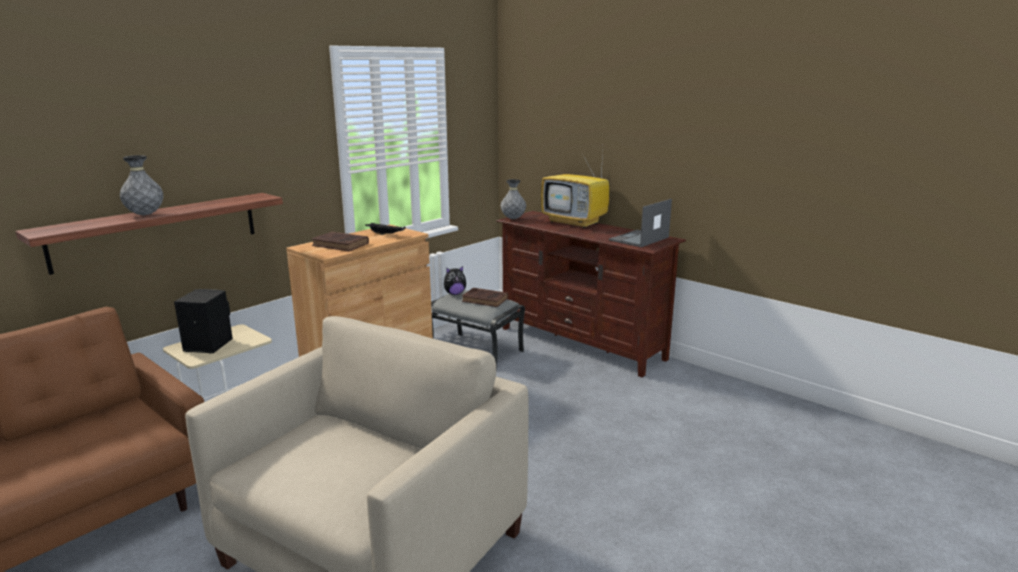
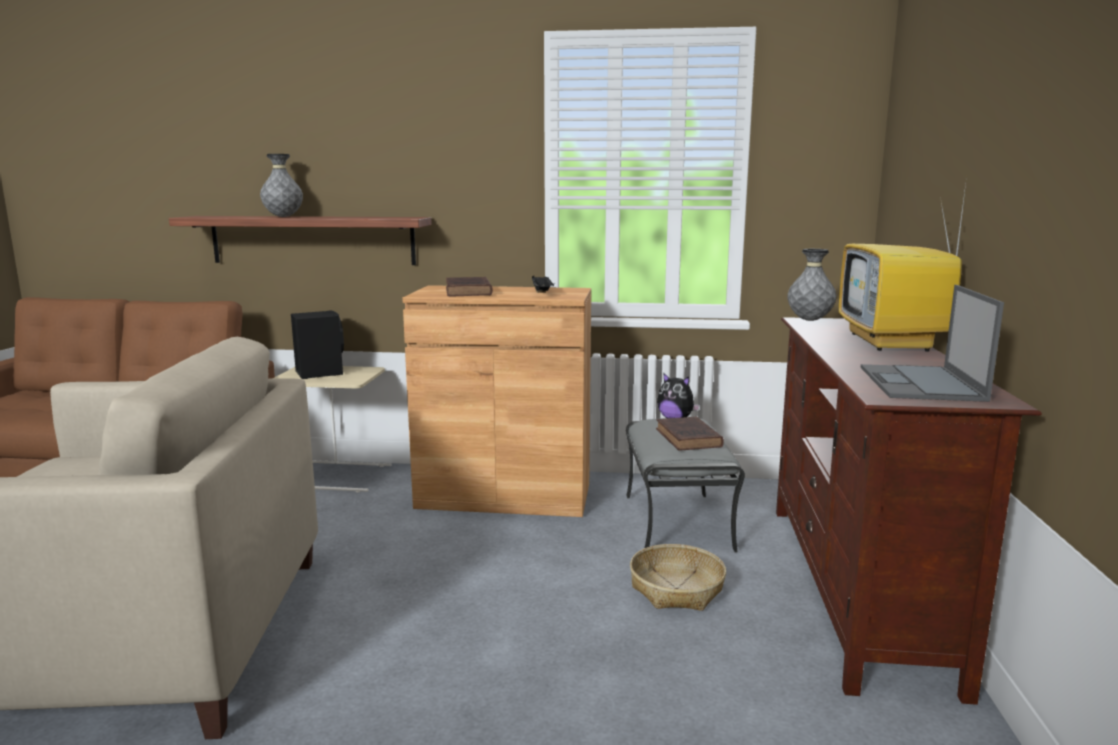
camera: 55 degrees right, 5 degrees down
laptop [609,199,672,247] -> laptop turned 90 degrees counterclockwise [861,285,1004,402]
none -> basket [630,544,726,611]

